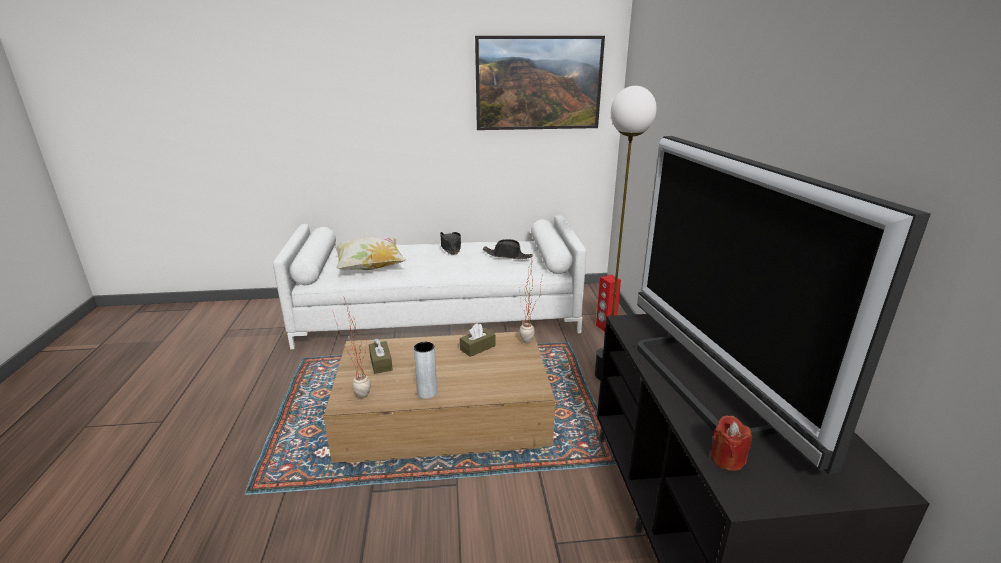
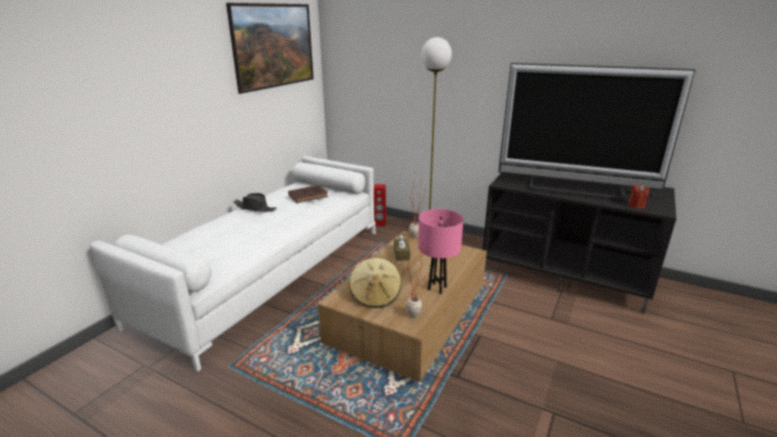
camera: 55 degrees left, 0 degrees up
pillow [334,236,406,270] -> none
brown tissue box [369,338,393,374] -> beige hat [349,257,402,308]
grey vase [414,341,437,399] -> pink table lamp [418,209,464,294]
black hat [483,239,533,259] -> brown book [288,185,328,203]

